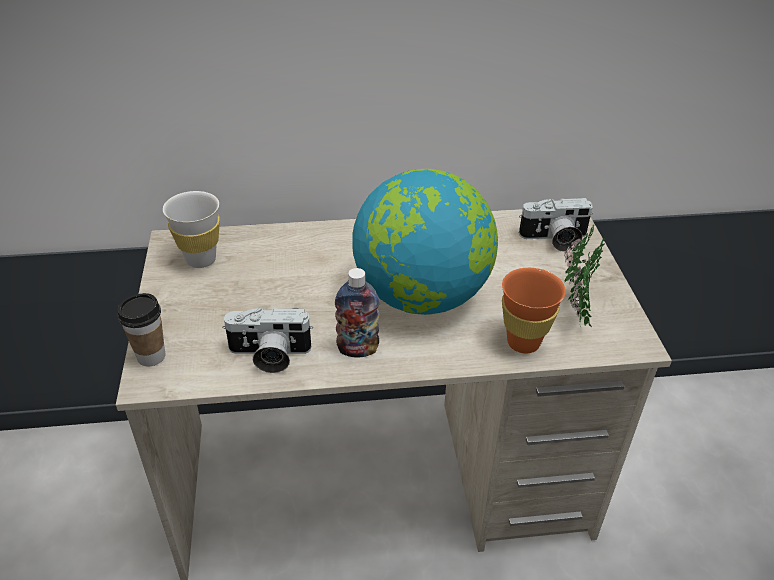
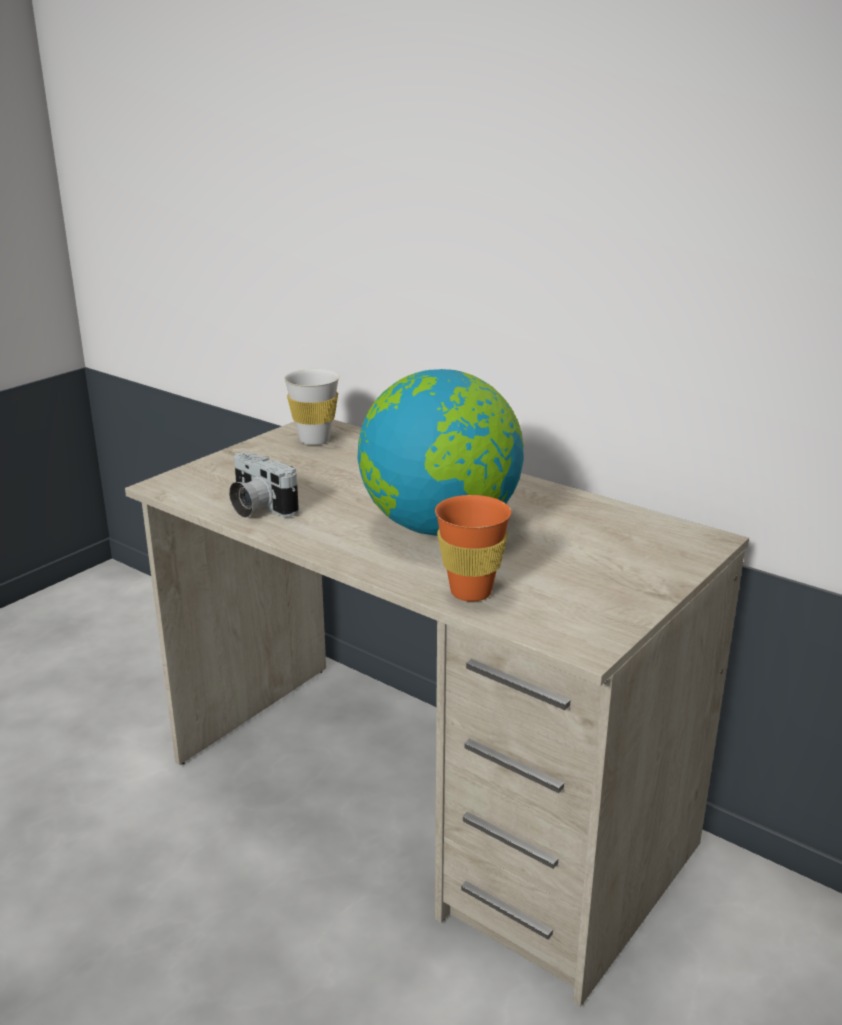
camera: 45 degrees right, 15 degrees down
cup [118,293,165,366] -> none
bottle [335,268,380,358] -> none
camera [519,198,593,252] -> none
potted plant [564,223,606,327] -> none

